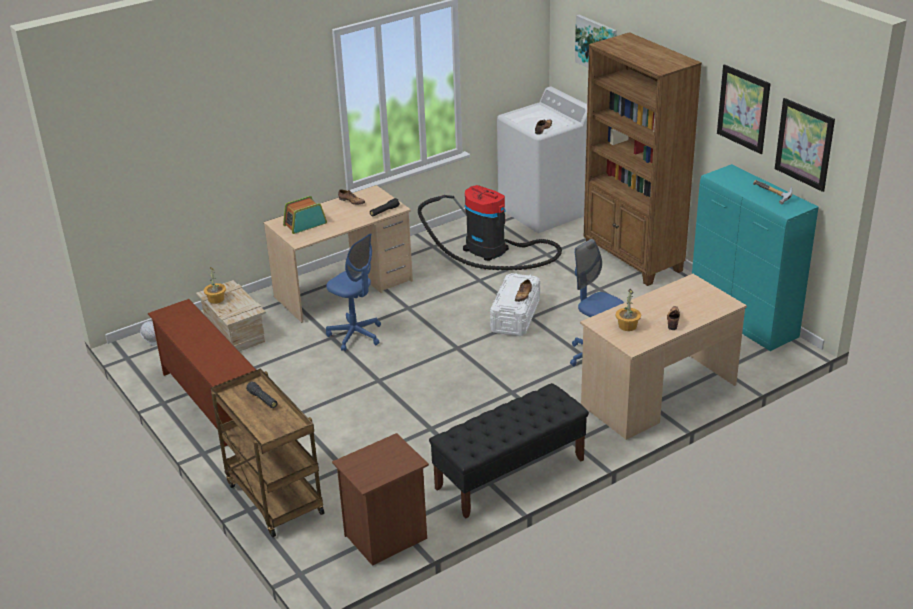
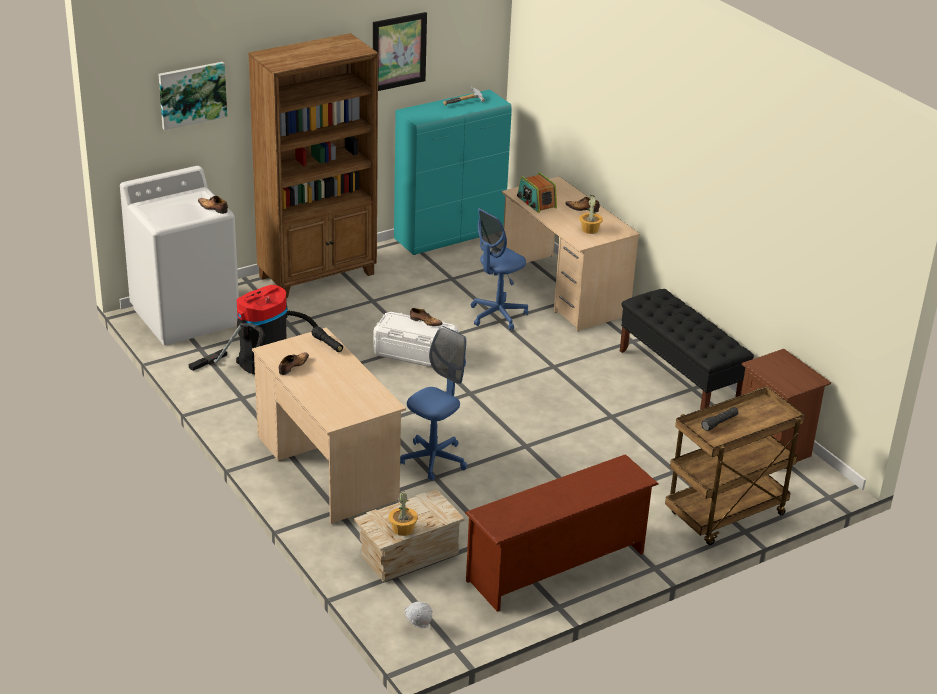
camera: 90 degrees left, 0 degrees up
radio [283,196,327,234] -> radio moved to [517,172,557,213]
picture [775,98,835,192] -> none

